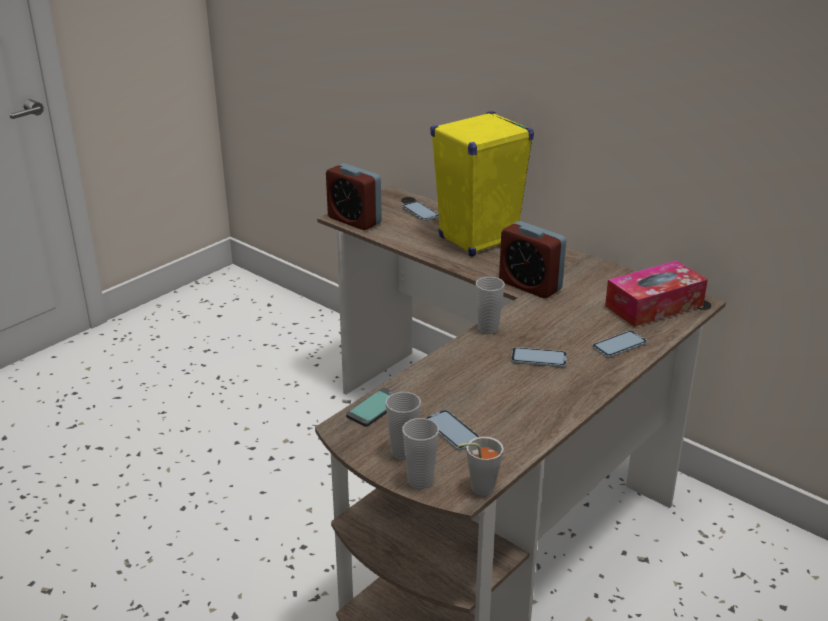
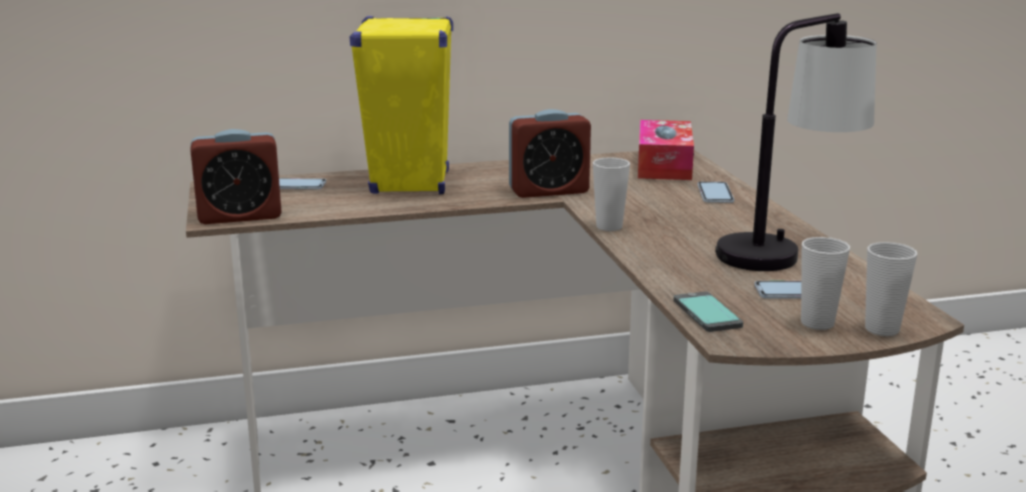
camera: 55 degrees left, 10 degrees down
grey cup [458,437,504,496] -> none
phone [511,347,567,367] -> none
none -> table lamp [715,13,877,271]

